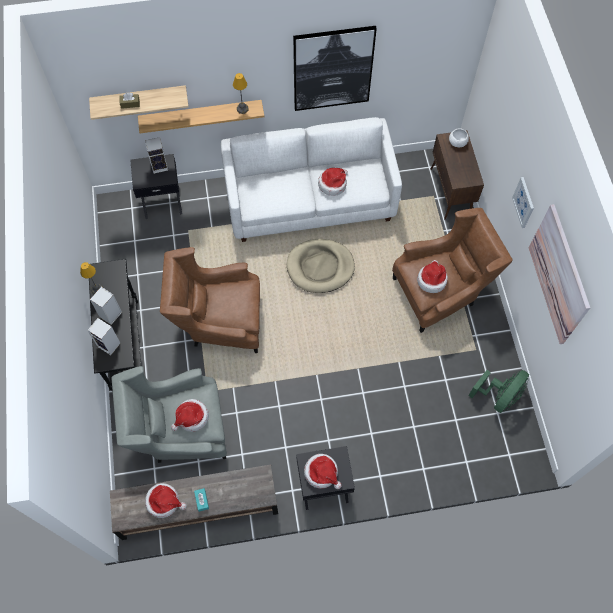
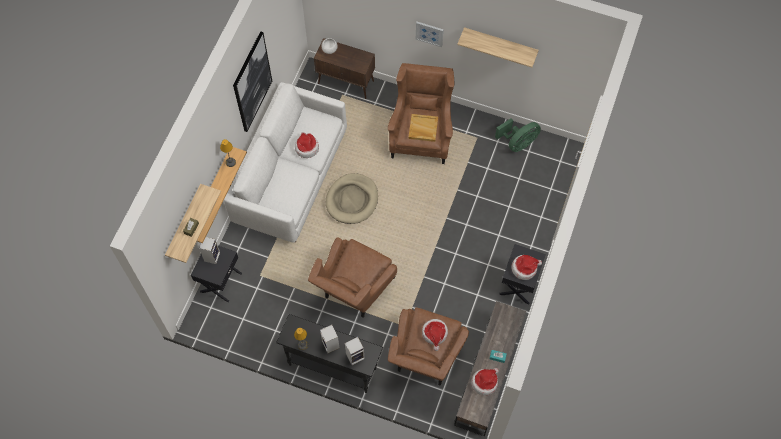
camera: 60 degrees left, 0 degrees up
grey armchair [112,366,227,463] -> brown armchair [388,308,469,386]
hat [417,260,448,293] -> beige tray [408,114,438,142]
green fan [468,370,529,413] -> green fan turned 75 degrees clockwise [495,118,541,152]
picture [529,204,590,344] -> shelf [457,27,539,68]

